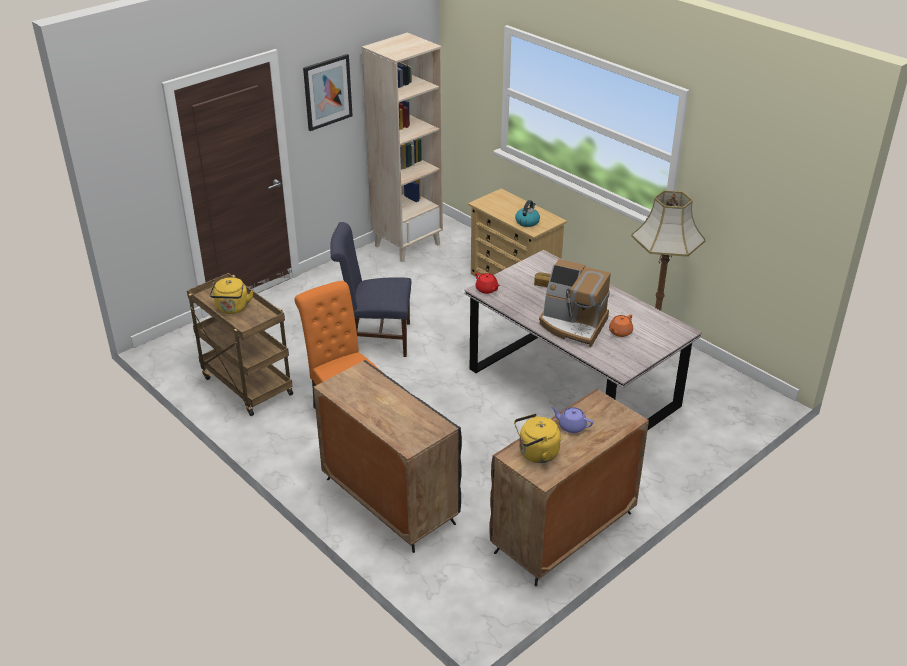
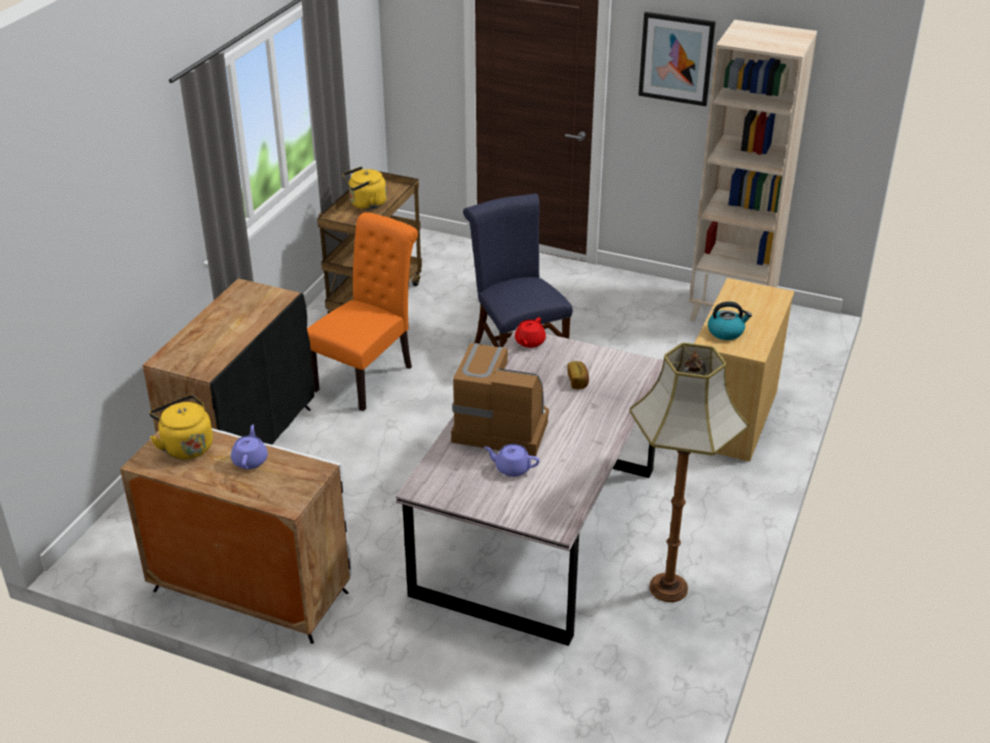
camera: 65 degrees right, 0 degrees up
brown cabinet [489,388,649,586] -> white cabinet [120,428,352,644]
coffee machine [539,259,611,347] -> coffee machine turned 105 degrees clockwise [451,343,549,456]
orange teapot [609,314,633,337] -> purple teapot [484,444,540,477]

